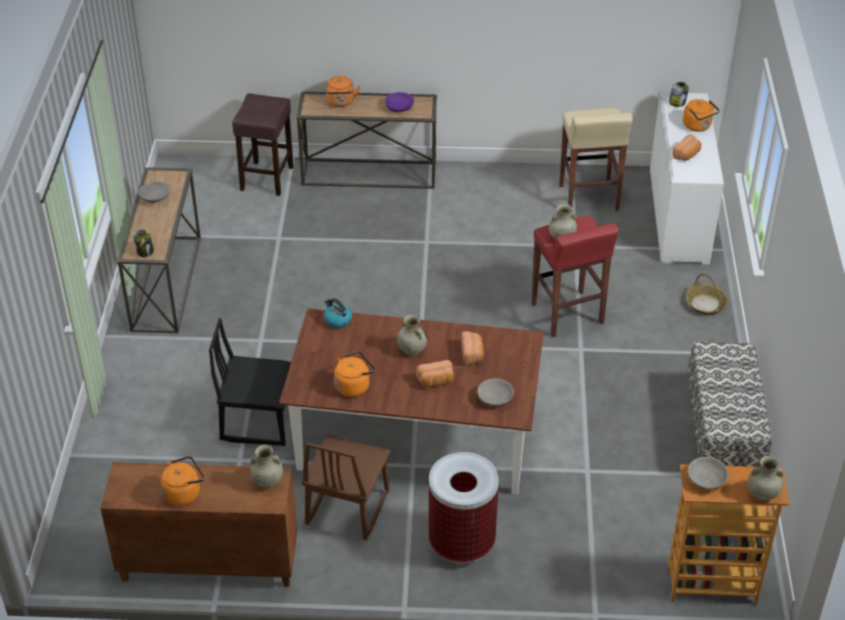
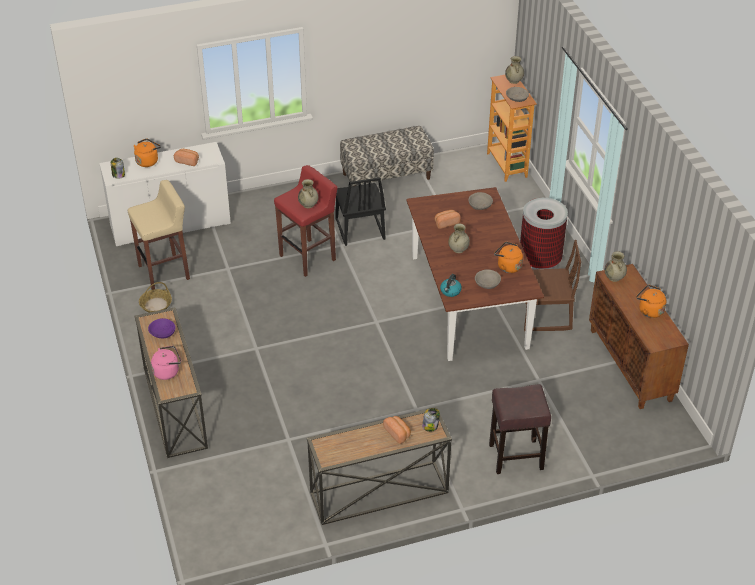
camera: 110 degrees left, 0 degrees up
grey bowl [138,181,170,203] -> grey bowl moved to [475,269,501,289]
black chair [209,318,291,446] -> black chair moved to [335,177,386,246]
brown stool [232,93,294,196] -> brown stool moved to [489,384,551,474]
orange kettle [326,76,360,107] -> pink kettle [151,346,181,380]
bread [416,360,454,387] -> bread moved to [383,416,411,444]
basket [686,274,728,315] -> basket moved to [139,282,172,313]

